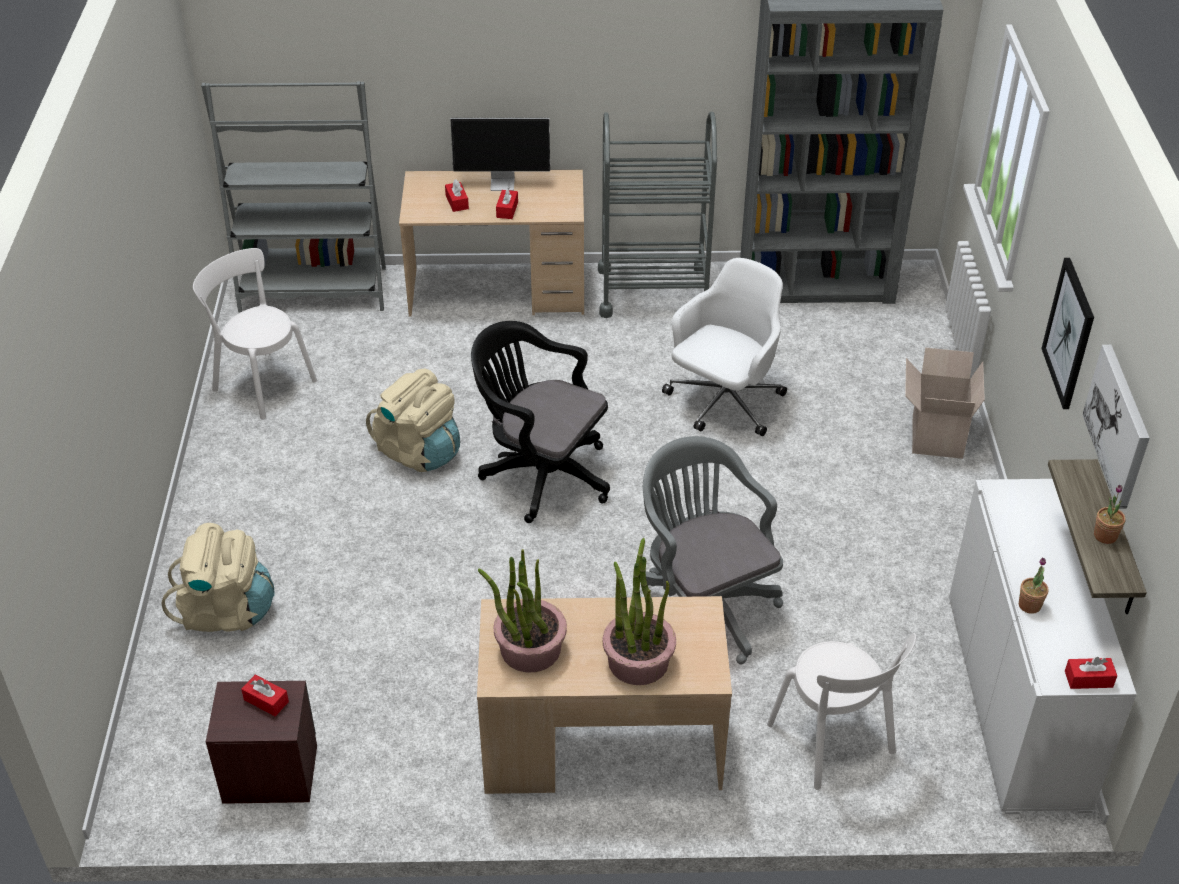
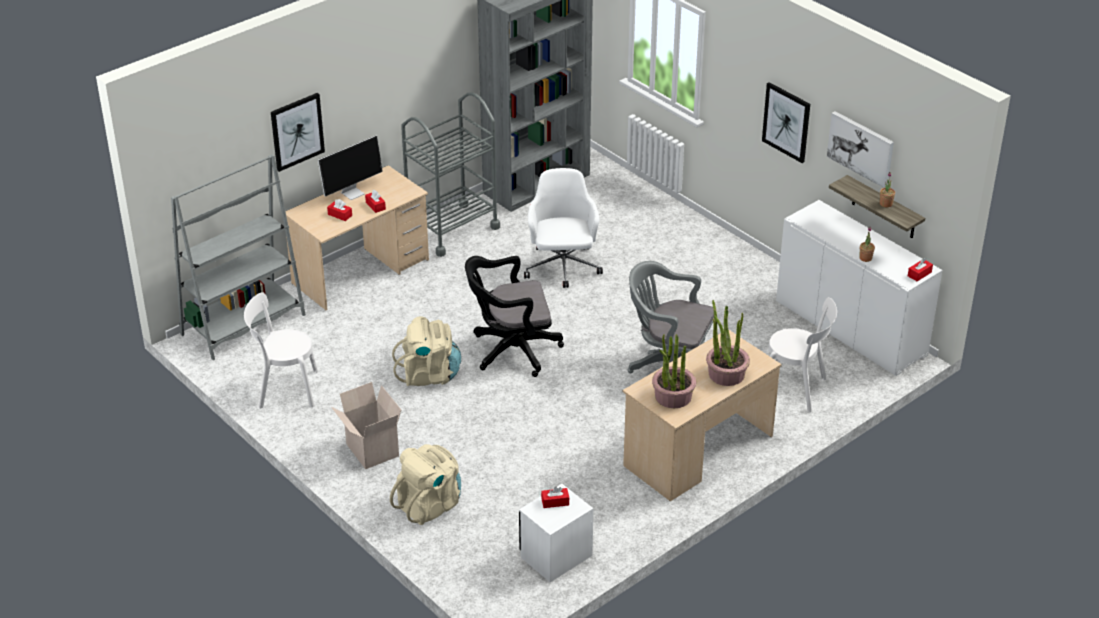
camera: 40 degrees left, 5 degrees down
brown nightstand [206,681,317,804] -> white nightstand [519,484,593,582]
cardboard box [905,348,985,459] -> cardboard box moved to [331,382,401,469]
none -> picture [271,93,325,172]

